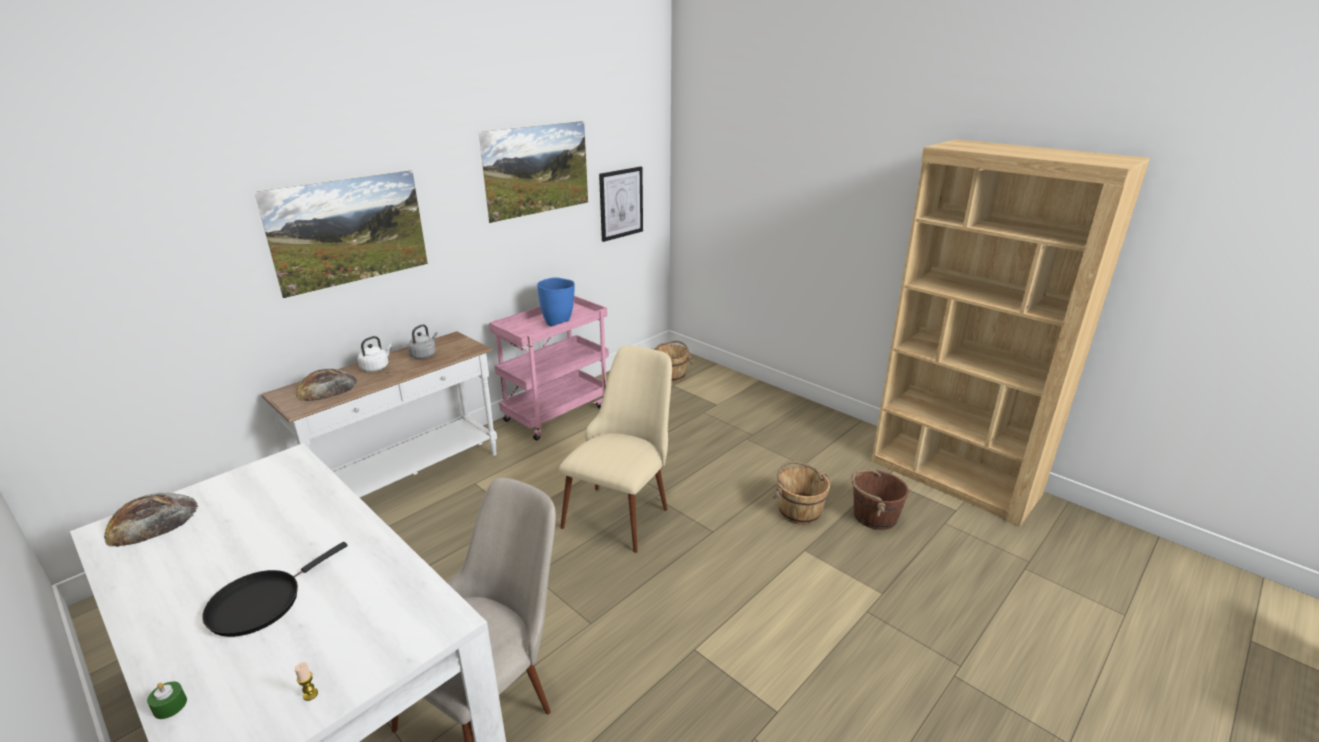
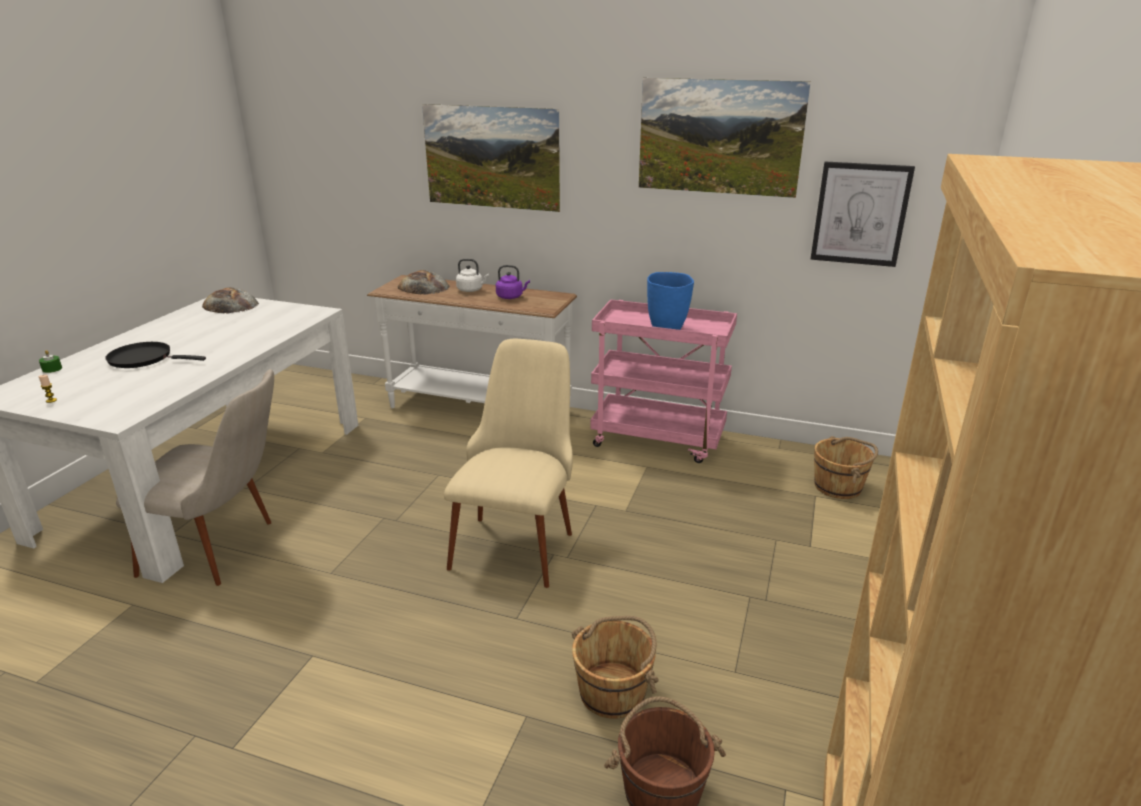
camera: 65 degrees right, 0 degrees up
grey kettle [407,324,437,359] -> purple kettle [496,265,530,299]
beige chair [559,346,672,553] -> beige chair turned 75 degrees counterclockwise [444,339,573,588]

